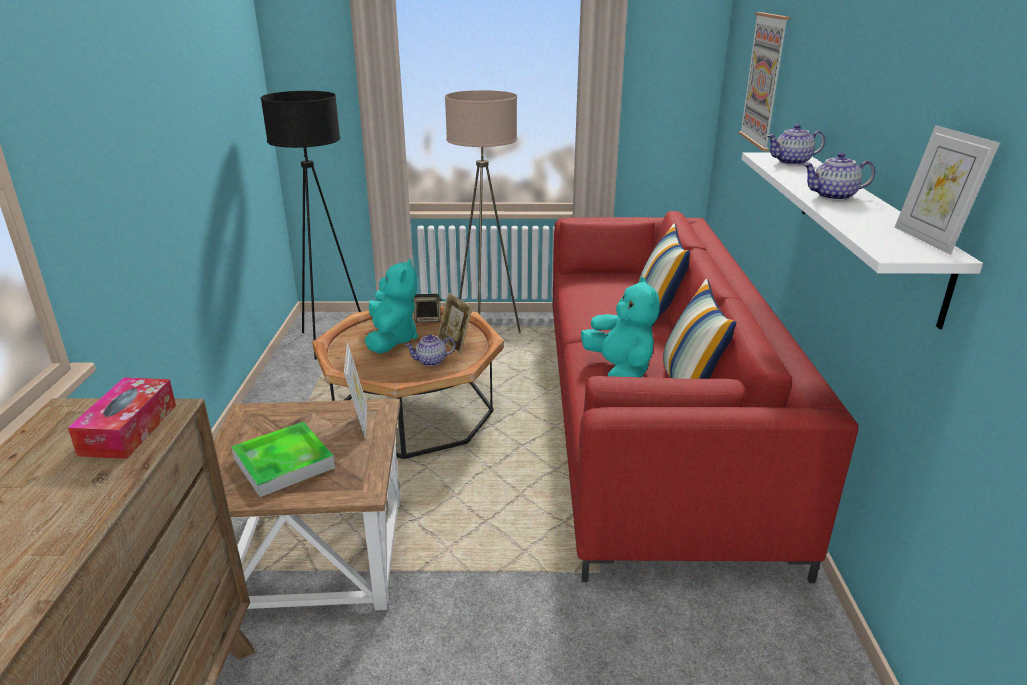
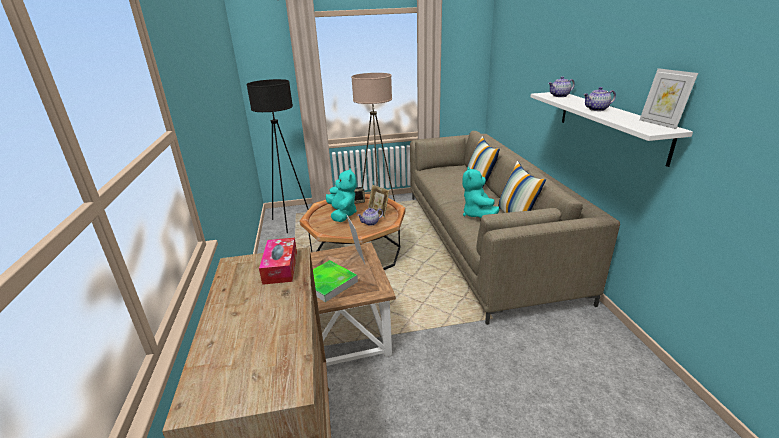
camera: 10 degrees left, 0 degrees up
red sofa [552,211,859,583] -> beige sofa [410,131,620,325]
turquoise plush toy [581,277,660,377] -> turquoise plush toy turned 150 degrees counterclockwise [462,167,499,218]
picture [739,12,790,151] -> none

